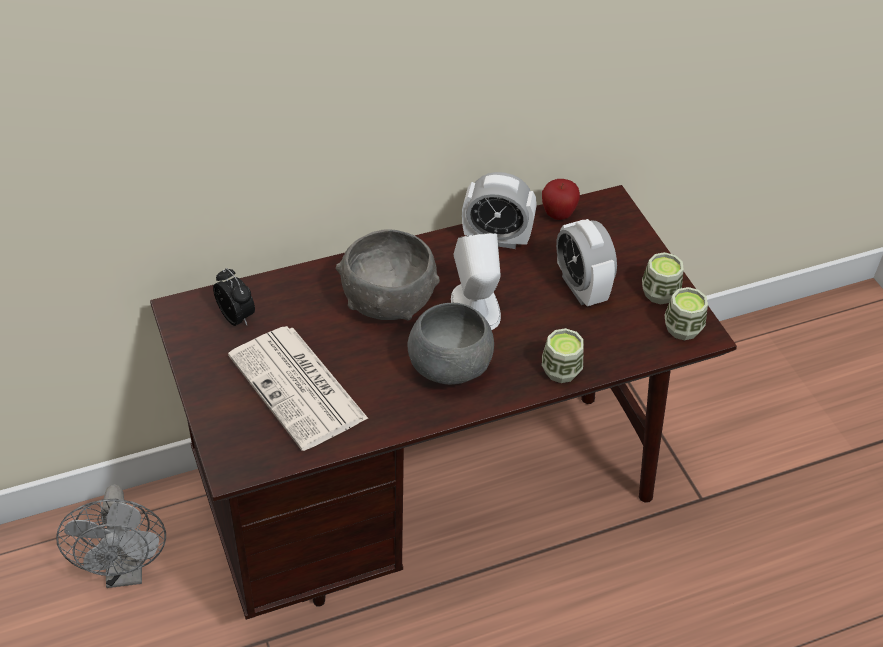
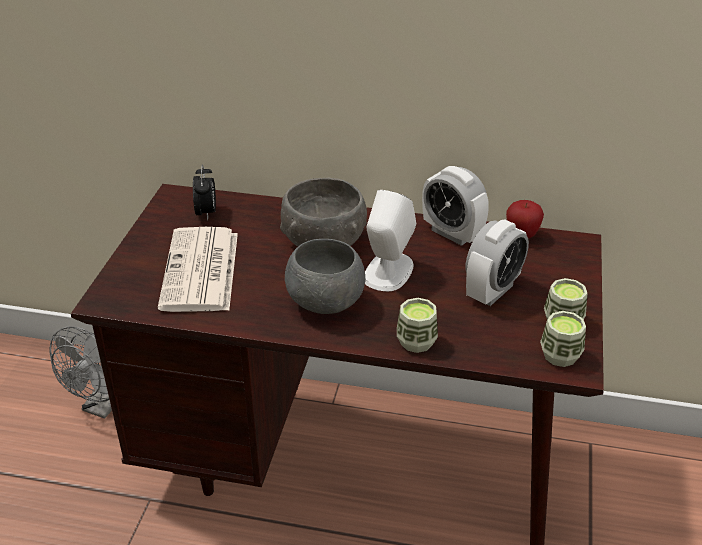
camera: 35 degrees right, 10 degrees down
alarm clock [556,219,617,306] -> alarm clock turned 150 degrees counterclockwise [466,219,529,306]

